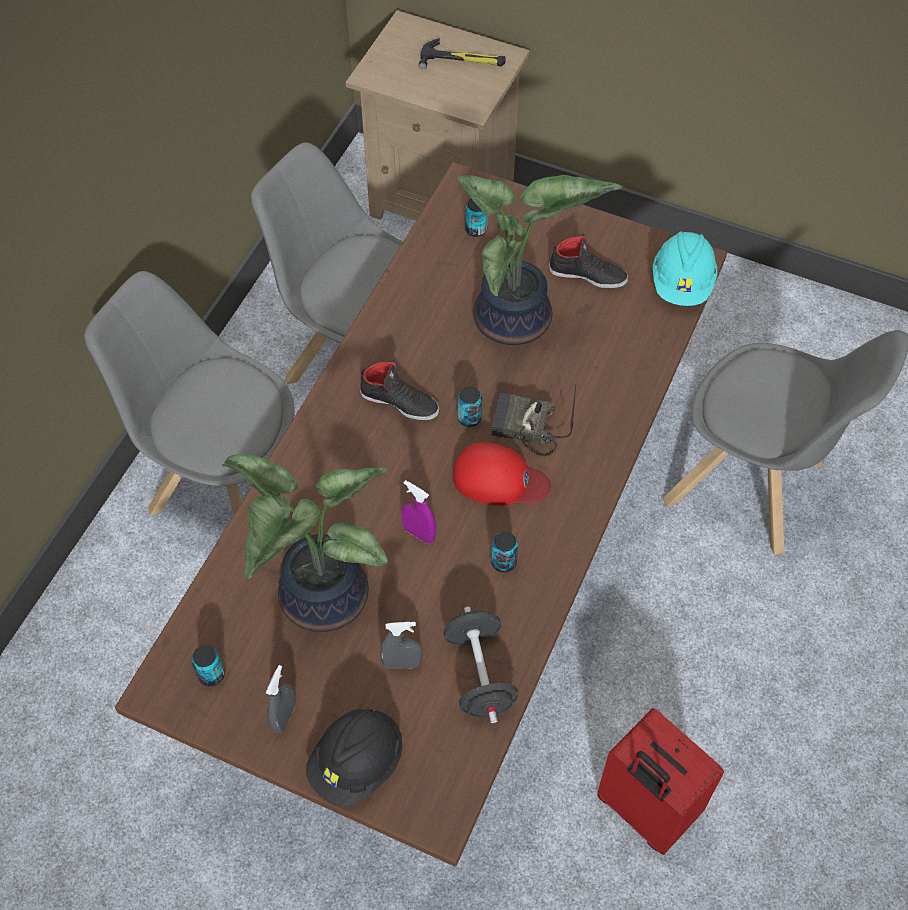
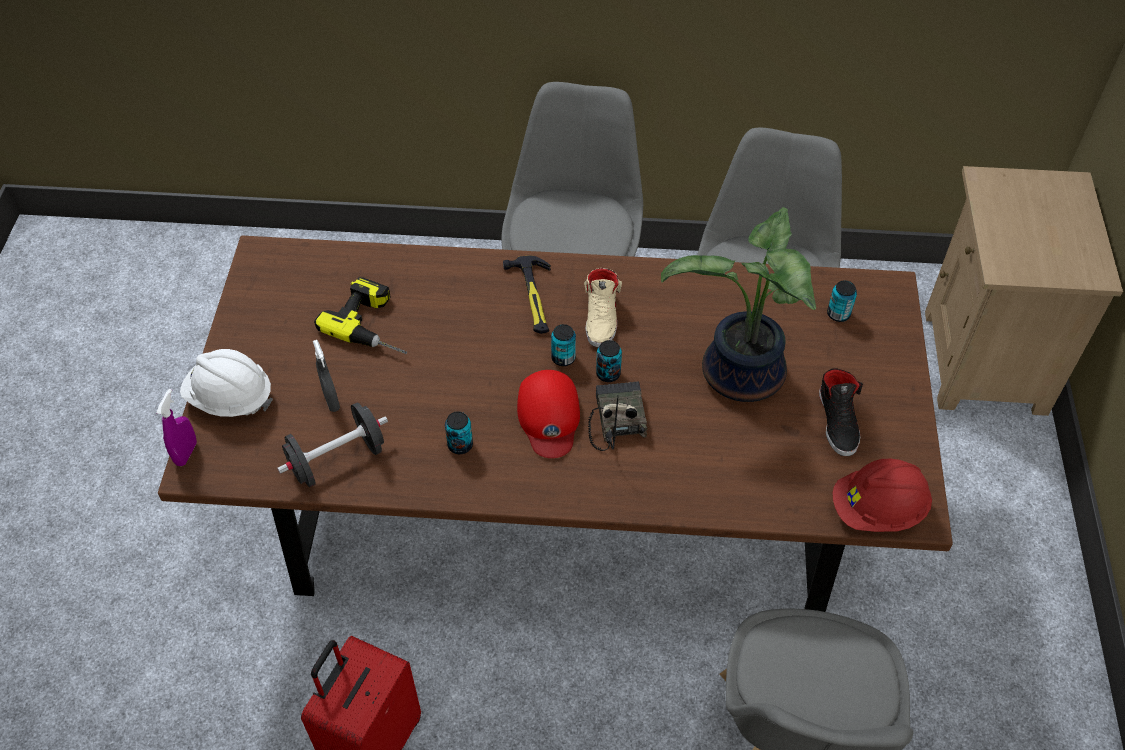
camera: 70 degrees right, 5 degrees down
can [191,645,225,686] -> can moved to [551,324,576,366]
potted plant [222,454,388,632] -> power drill [314,277,407,354]
grey spray bottle [266,665,296,734] -> none
black hard hat [306,709,402,807] -> white hard hat [180,349,272,417]
black shoe [360,359,439,420] -> beige shoe [584,268,622,347]
purple spray bottle [401,480,436,544] -> purple spray bottle moved to [156,389,197,466]
hammer [419,38,506,69] -> hammer moved to [503,255,551,334]
turquoise hard hat [653,231,718,306] -> red hard hat [833,459,932,532]

